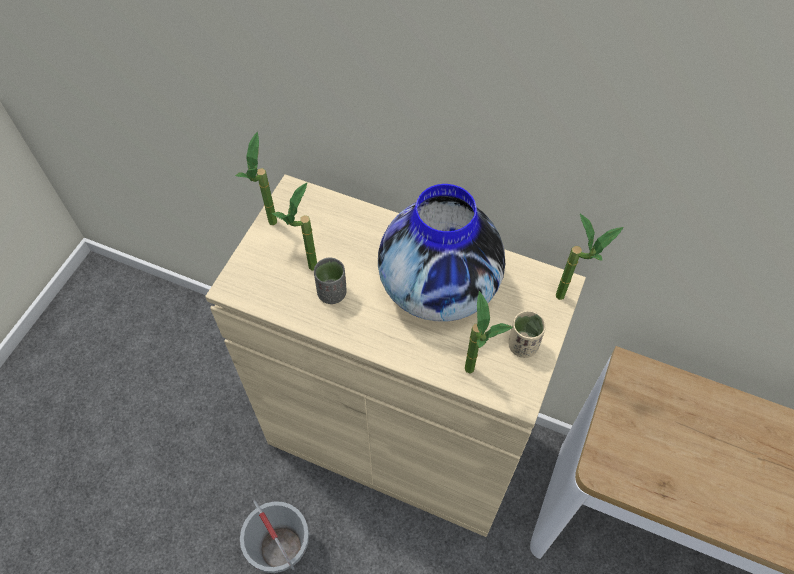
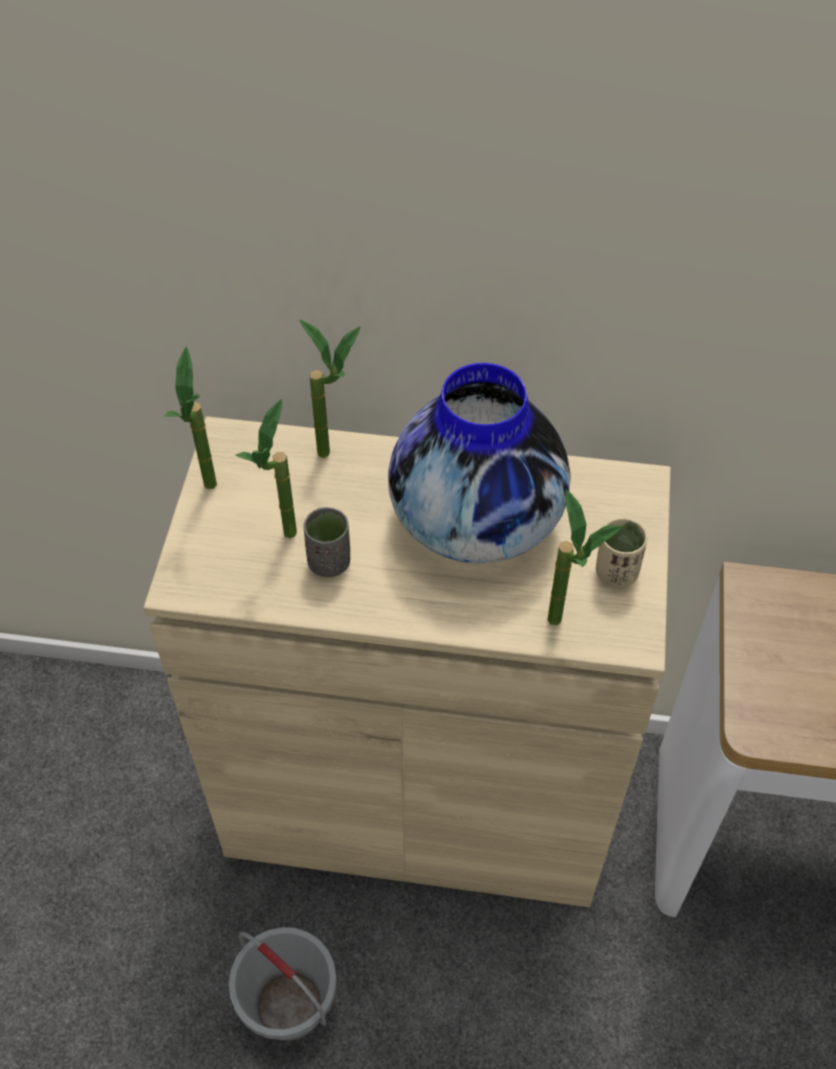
camera: 15 degrees left, 5 degrees down
potted plant [556,214,624,300] -> potted plant moved to [300,320,360,458]

